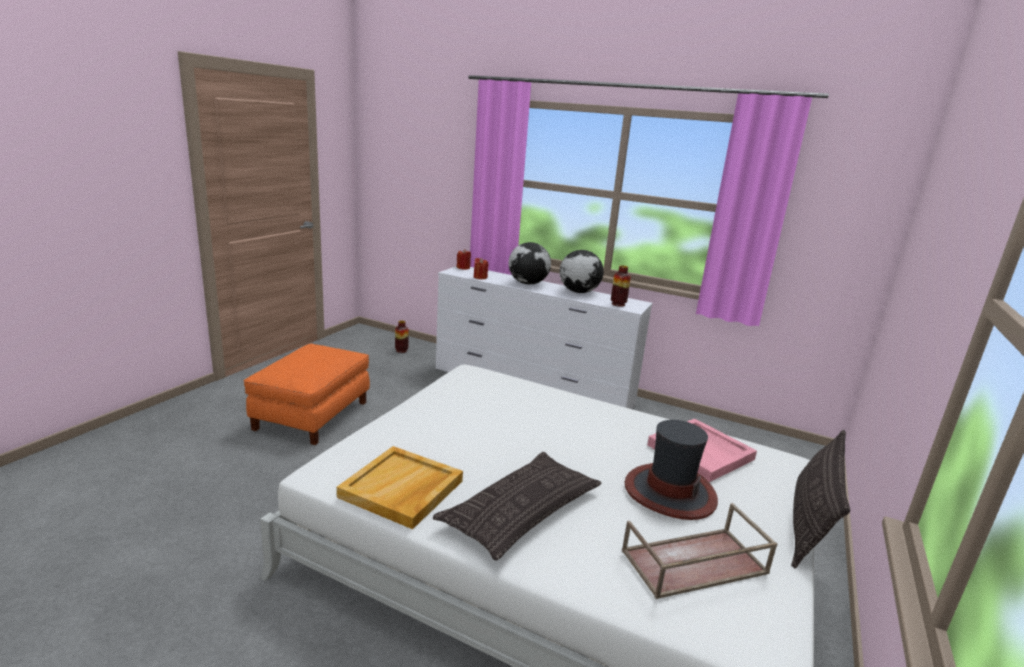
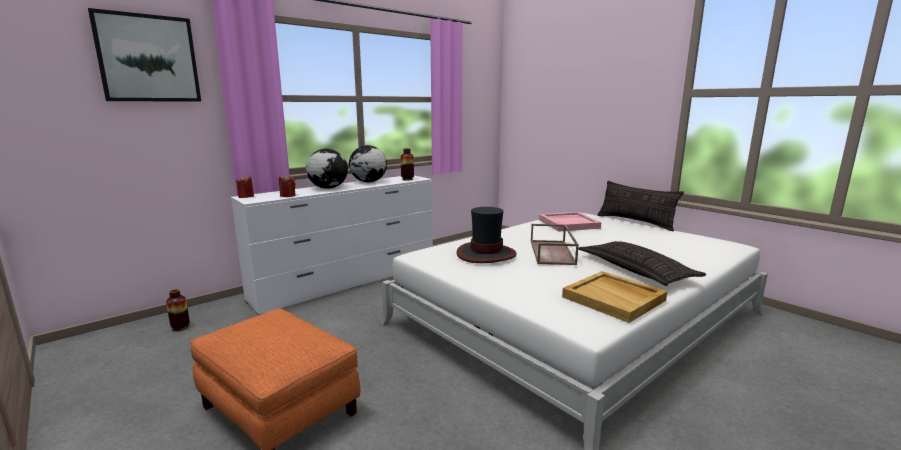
camera: 65 degrees left, 5 degrees down
brown tray [622,503,778,599] -> brown tray moved to [531,224,579,265]
hat [624,420,718,520] -> hat moved to [456,207,517,263]
none -> picture [88,8,201,102]

